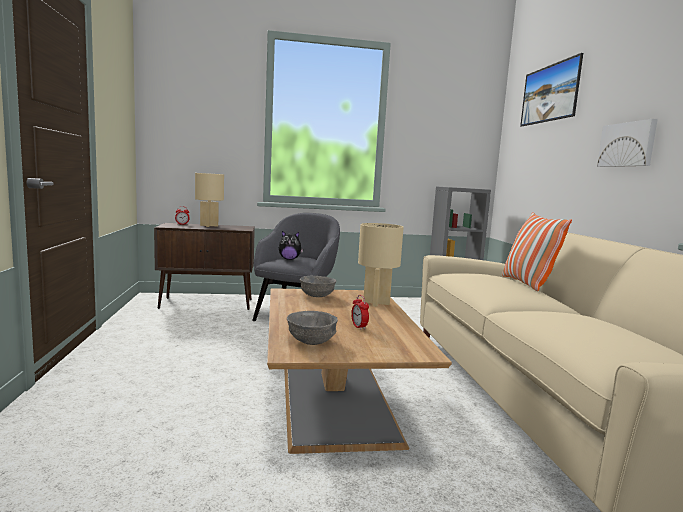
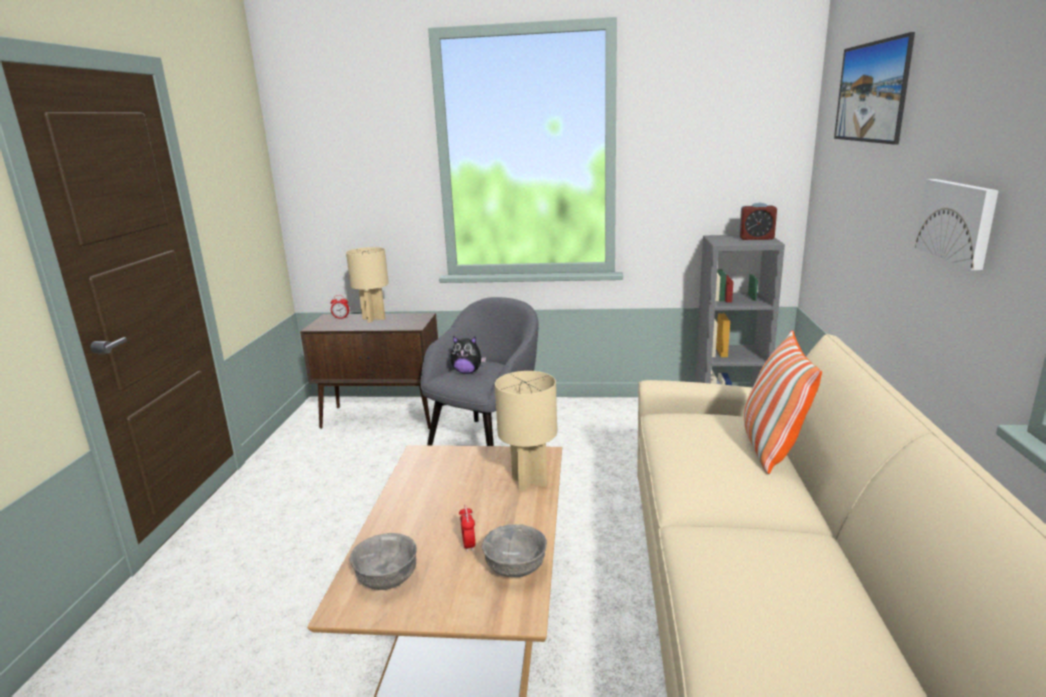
camera: 15 degrees right, 10 degrees up
grey bowl [300,276,336,297] -> grey bowl moved to [482,524,547,577]
none -> alarm clock [739,203,777,240]

